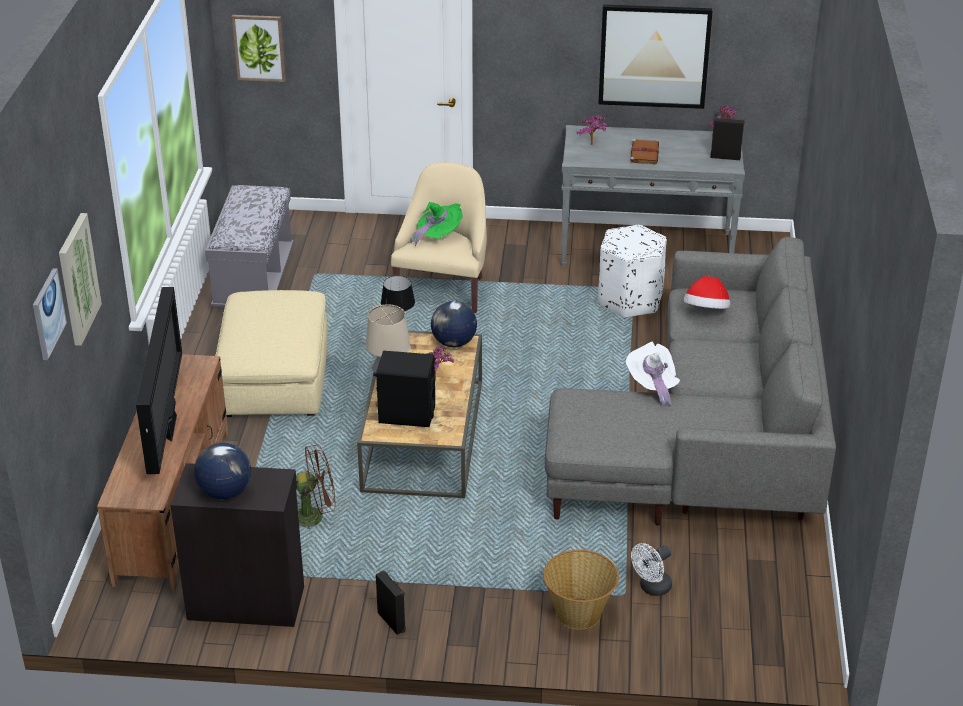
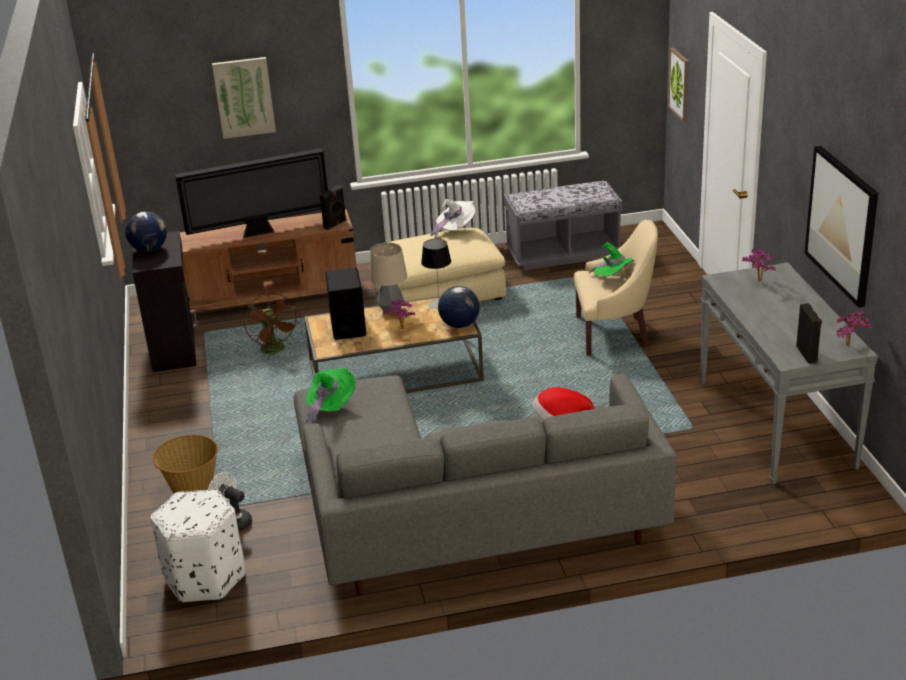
camera: 75 degrees right, 5 degrees down
picture [33,268,67,360] -> none
black speaker [376,570,406,635] -> black speaker moved to [320,185,346,230]
white ottoman [598,225,667,317] -> white ottoman moved to [151,489,245,602]
white hat [626,342,680,407] -> white hat moved to [431,199,475,238]
brown book [630,139,659,164] -> none
none -> green hat [305,368,356,424]

